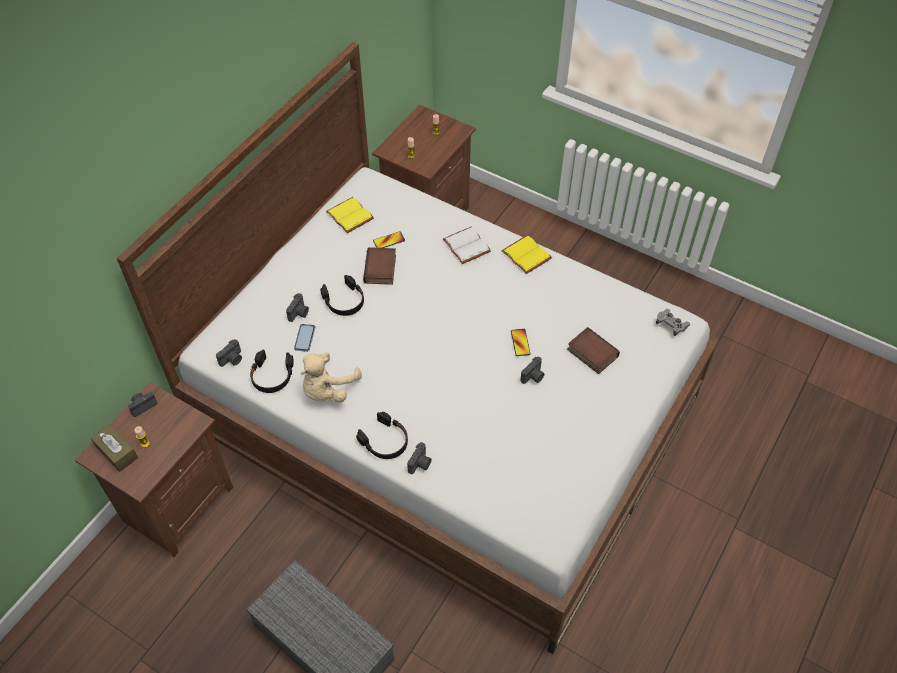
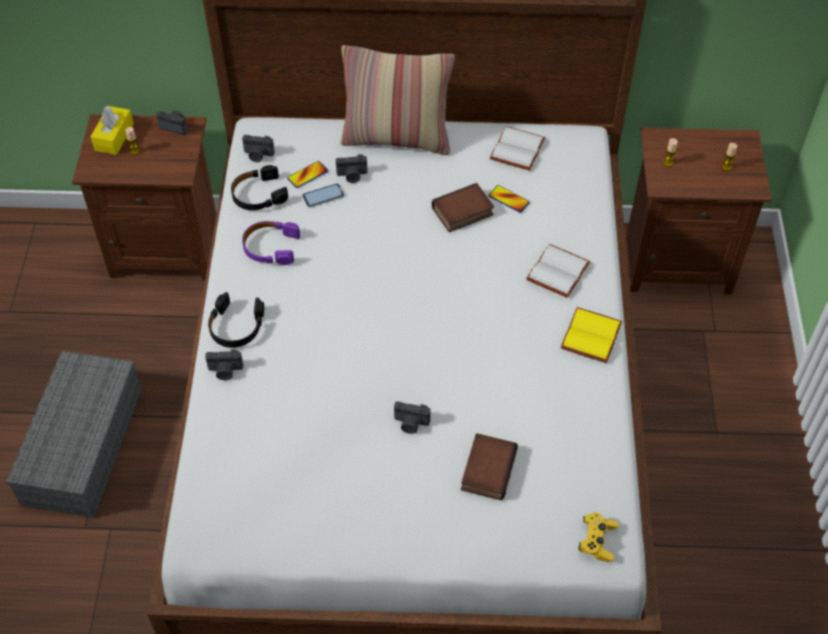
camera: 60 degrees right, 0 degrees up
brown tissue box [91,424,138,472] -> yellow tissue box [91,106,134,155]
beige plush toy [301,352,362,403] -> purple headphones [242,221,300,265]
black headphones [320,275,364,316] -> none
yellow book [326,197,374,233] -> white book [490,126,546,170]
phone [511,329,530,356] -> phone moved to [287,161,328,188]
grey game controller [656,309,690,336] -> yellow game controller [578,512,618,562]
none -> pillow [340,45,455,155]

